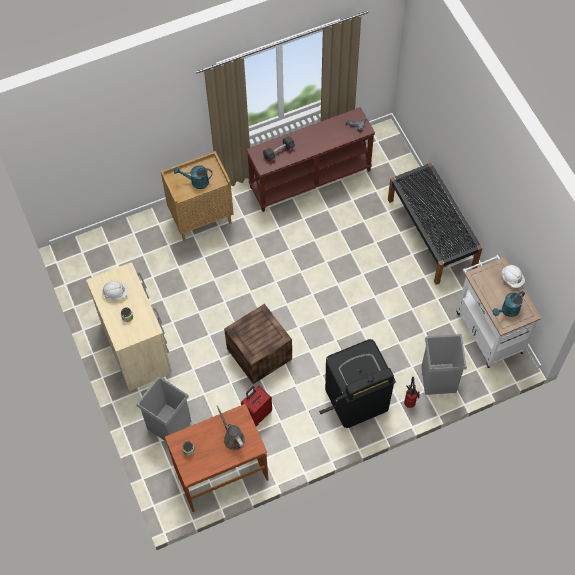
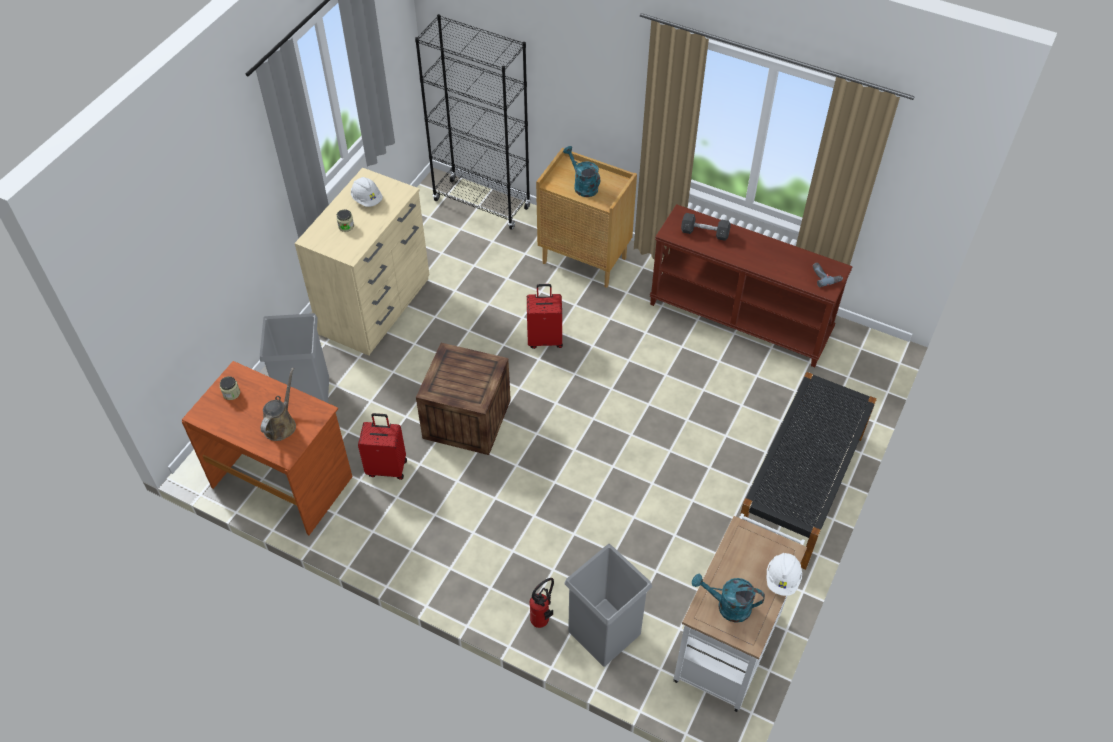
camera: 50 degrees right, 10 degrees down
black washing machine [319,339,396,428] -> none
none -> black bookcase [415,14,531,230]
none -> red suitcase [527,284,563,349]

